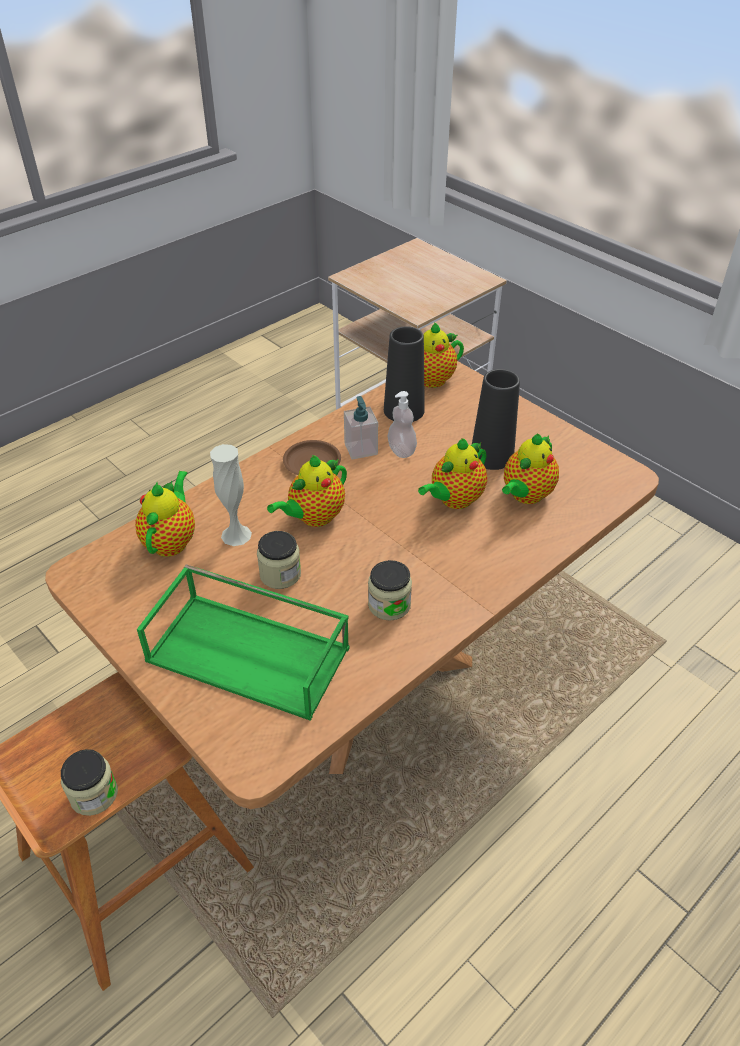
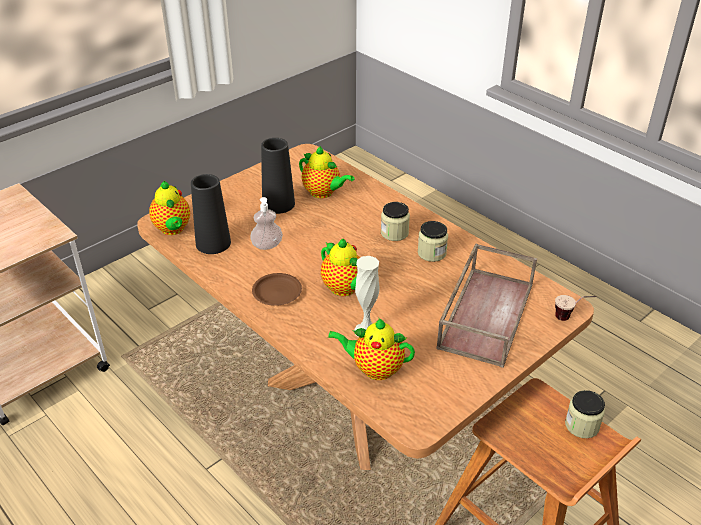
camera: 90 degrees left, 5 degrees down
green tray [137,564,350,721] -> brown tray [436,243,537,368]
jar [257,531,301,589] -> jar moved to [381,202,410,241]
soap dispenser [344,396,378,460] -> none
teapot [418,438,487,509] -> none
none -> cup [555,295,596,321]

